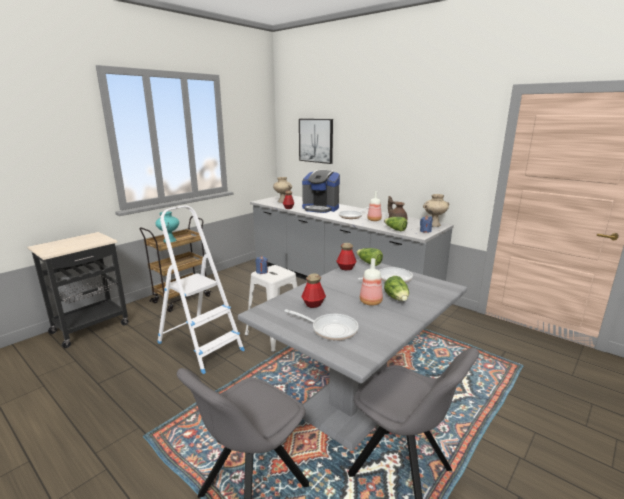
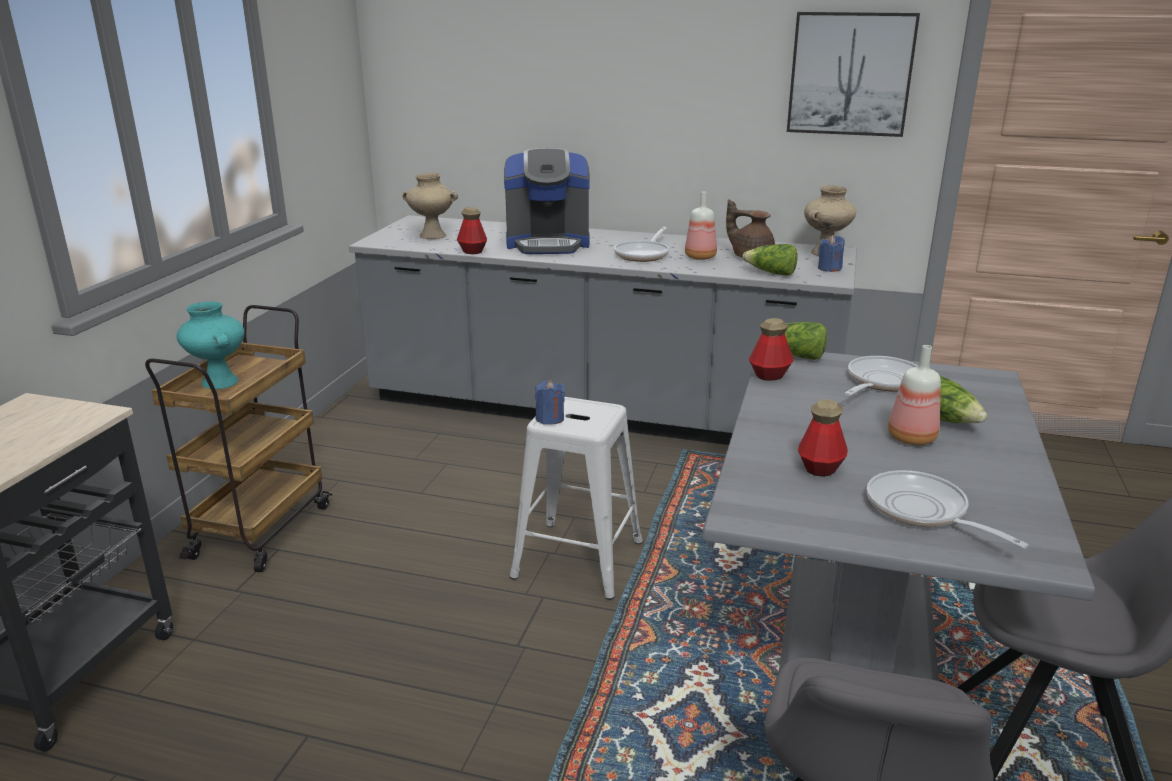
camera: 25 degrees left, 5 degrees up
white step ladder [158,205,245,374] -> none
frying pan [285,309,358,341] -> frying pan turned 120 degrees counterclockwise [867,470,1029,549]
picture [299,119,333,164] -> picture moved to [787,12,920,137]

